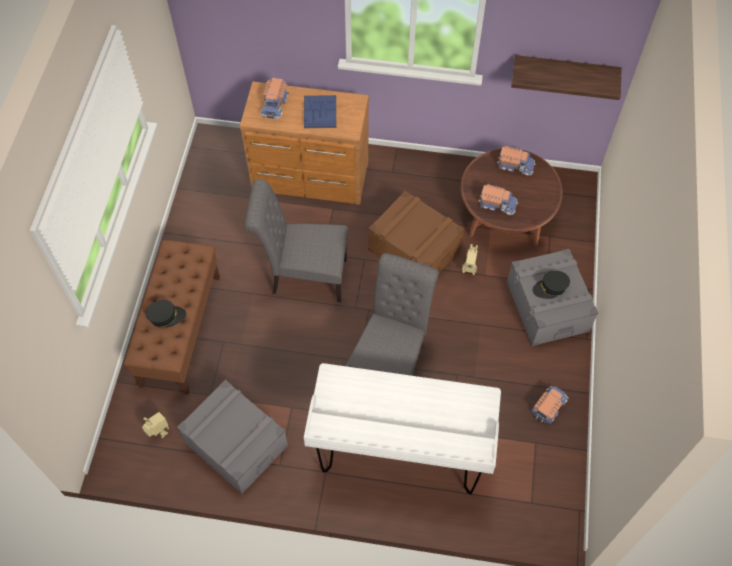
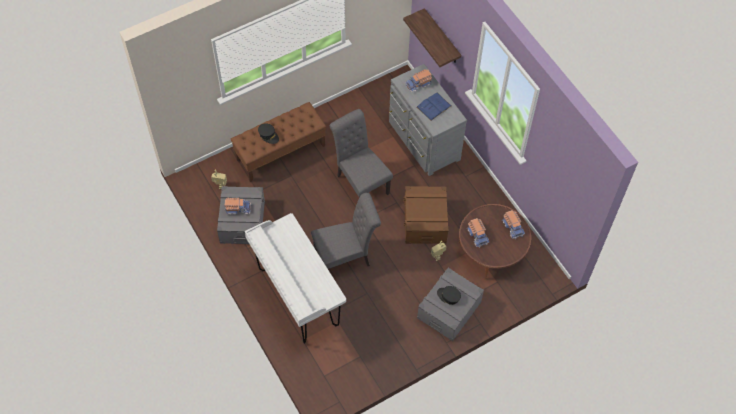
camera: 50 degrees right, 0 degrees up
brown dresser [240,81,369,205] -> grey dresser [389,64,467,176]
shelf [511,55,621,100] -> shelf moved to [403,8,461,67]
toy truck [531,386,569,424] -> toy truck moved to [224,198,251,215]

